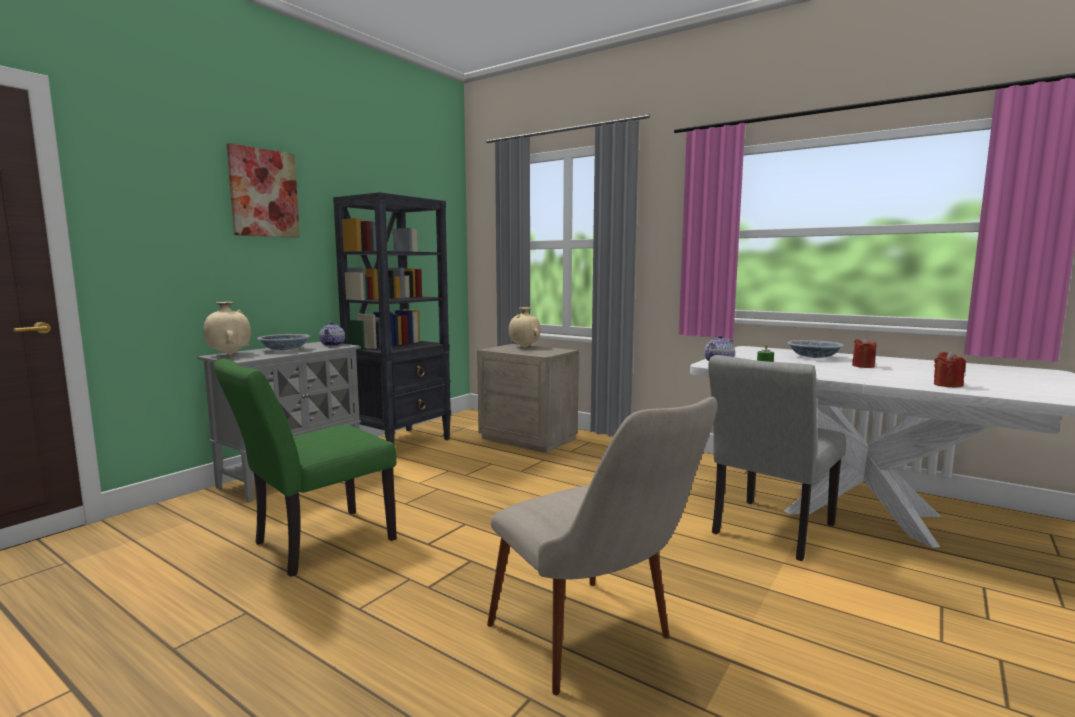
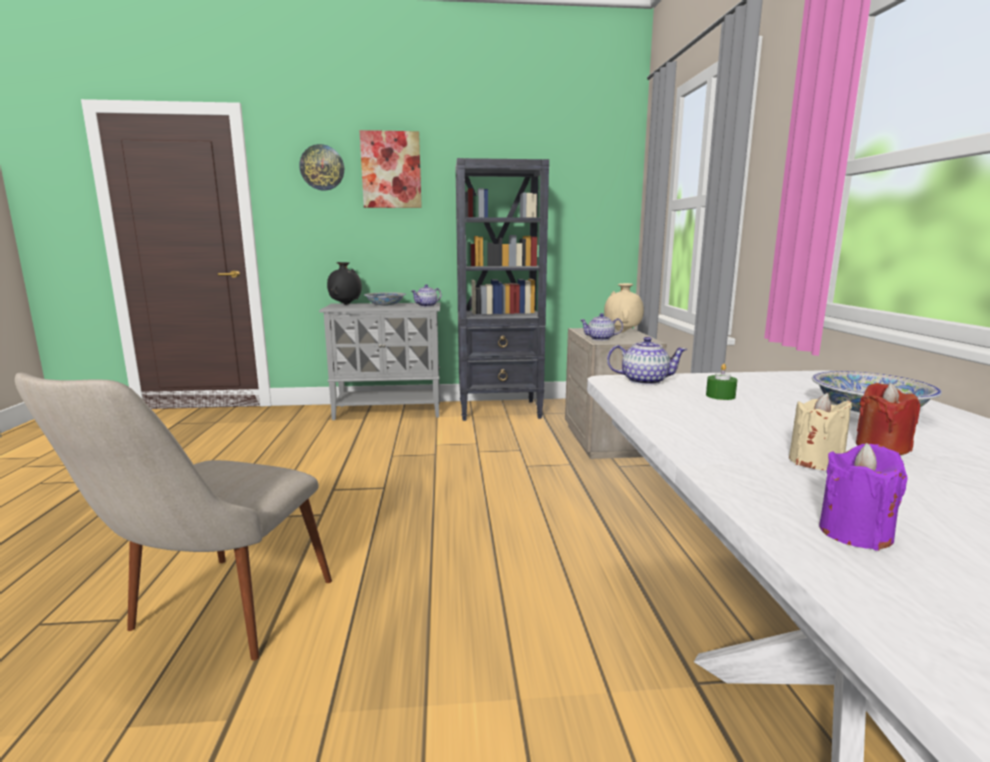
camera: 50 degrees right, 5 degrees up
beige vase [203,302,251,355] -> black vase [327,262,362,305]
green chair [213,359,397,577] -> none
grey chair [708,355,846,561] -> none
red candle [934,351,966,387] -> purple candle [819,443,908,551]
none -> wall clock [299,144,344,190]
none -> teapot [580,313,623,341]
none -> beige candle [789,393,852,470]

